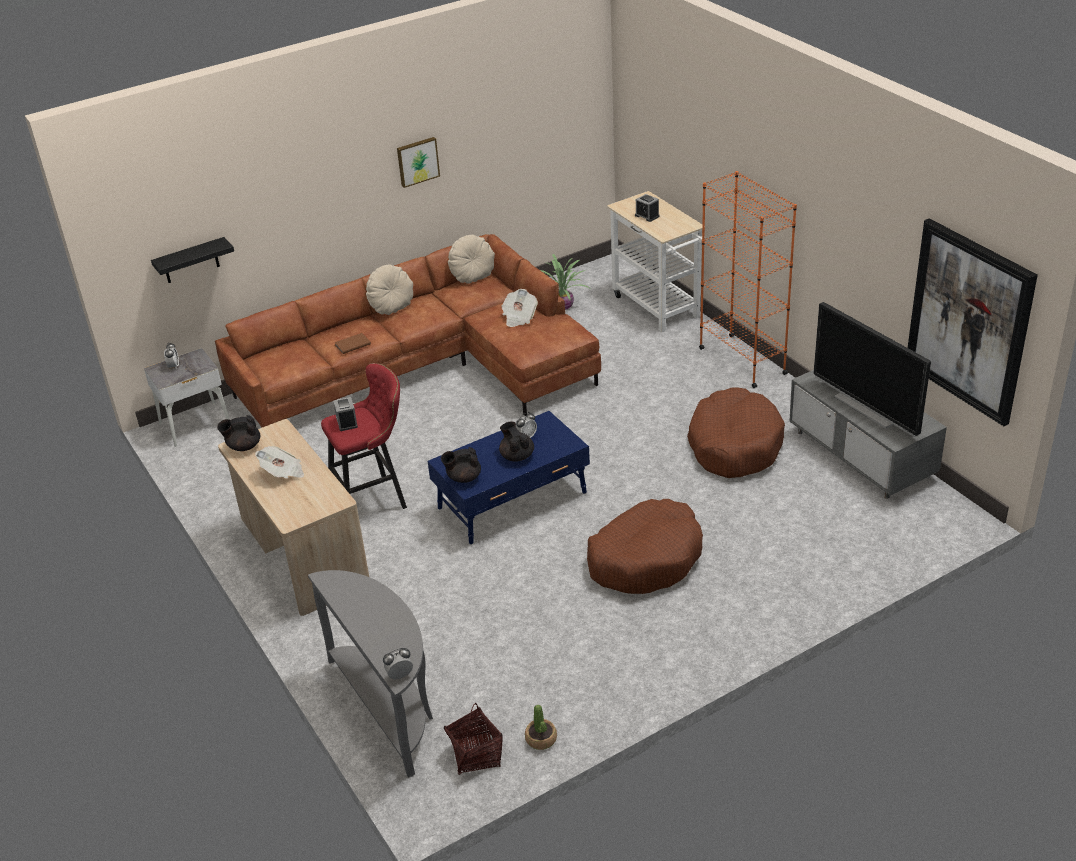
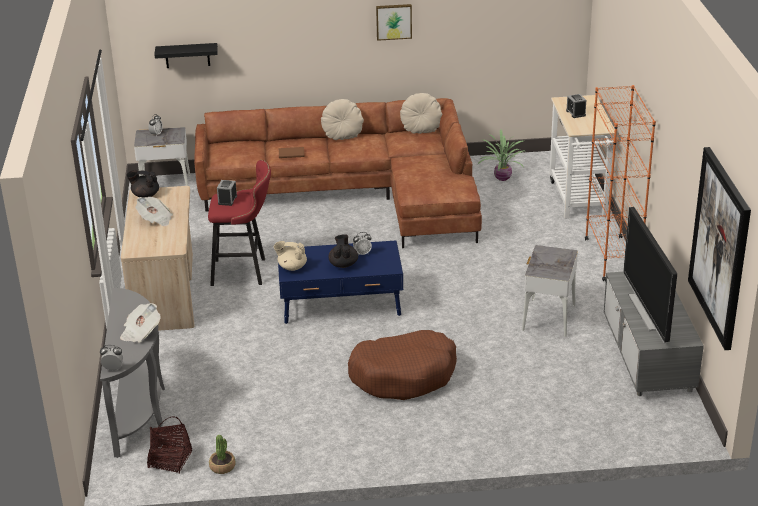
camera: 25 degrees right, 5 degrees down
black teapot [441,447,481,483] -> beige teapot [274,241,307,271]
newspaper [501,289,538,327] -> newspaper moved to [120,303,161,343]
brown dog bed [687,387,785,478] -> side table [522,245,578,337]

